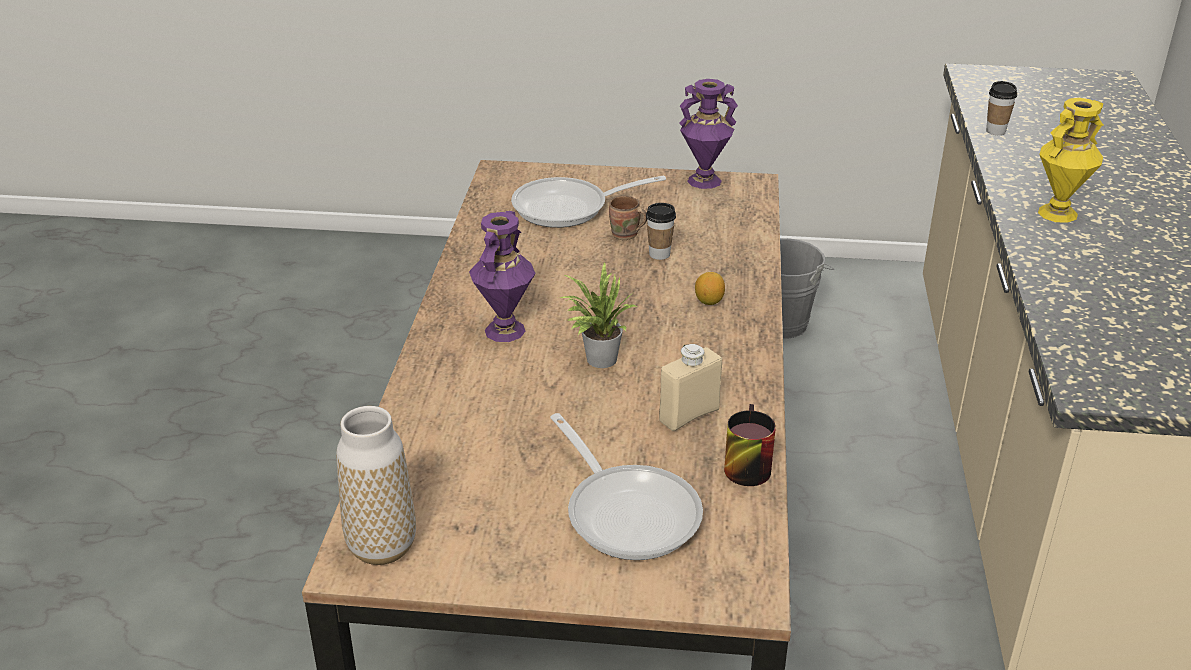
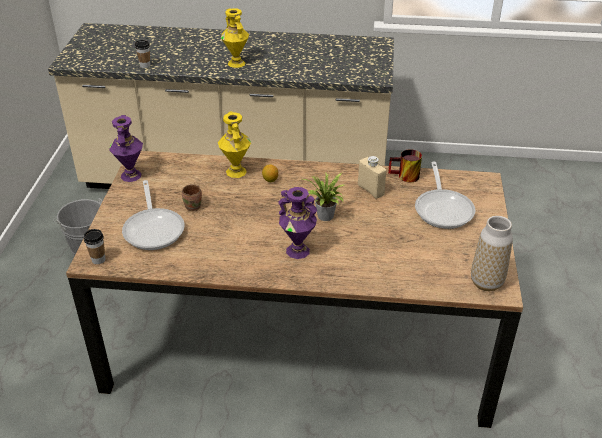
camera: 90 degrees left, 5 degrees up
frying pan [550,413,703,560] -> frying pan turned 120 degrees clockwise [415,162,476,229]
cup [646,203,676,260] -> cup moved to [84,229,106,264]
none -> yellow vase [218,111,251,178]

